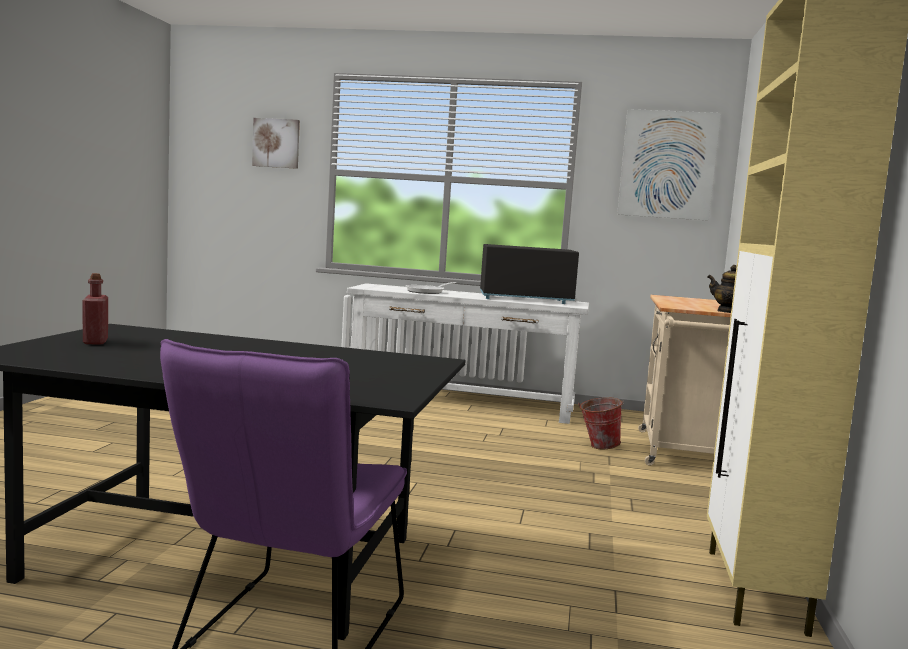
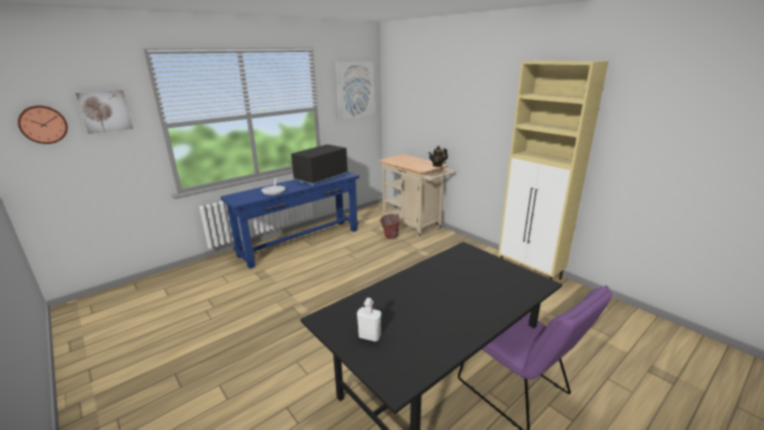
camera: 50 degrees left, 15 degrees up
red bottle [83,273,108,344] -> white bottle [357,298,381,342]
white console table [347,283,589,424] -> blue console table [221,171,359,269]
none -> wall clock [18,105,68,144]

